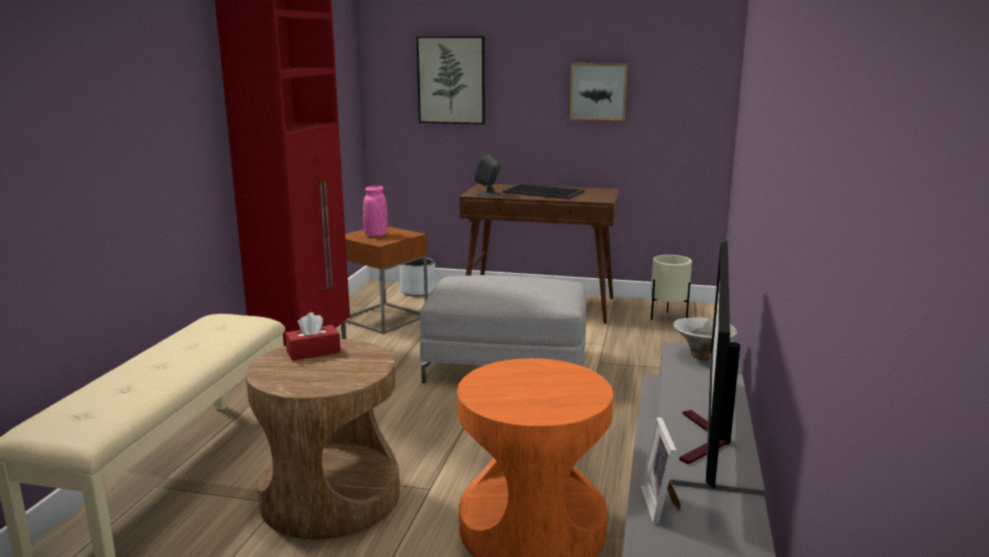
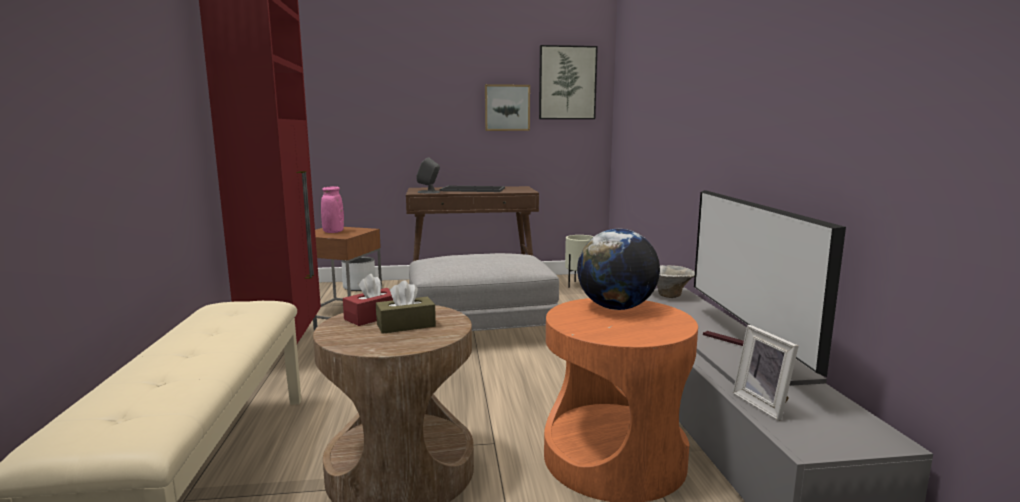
camera: 20 degrees left, 5 degrees down
picture [417,36,485,124] -> picture moved to [539,45,598,119]
none -> brown tissue box [376,281,436,334]
none -> globe [577,229,660,310]

